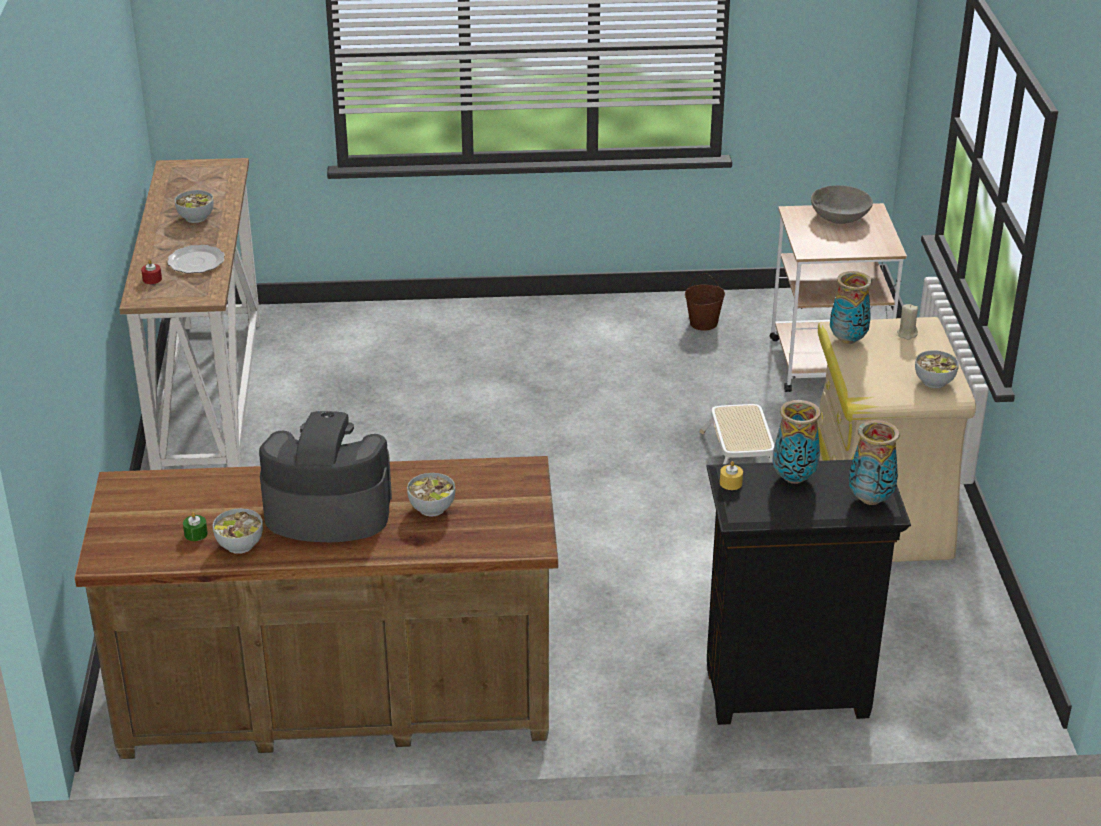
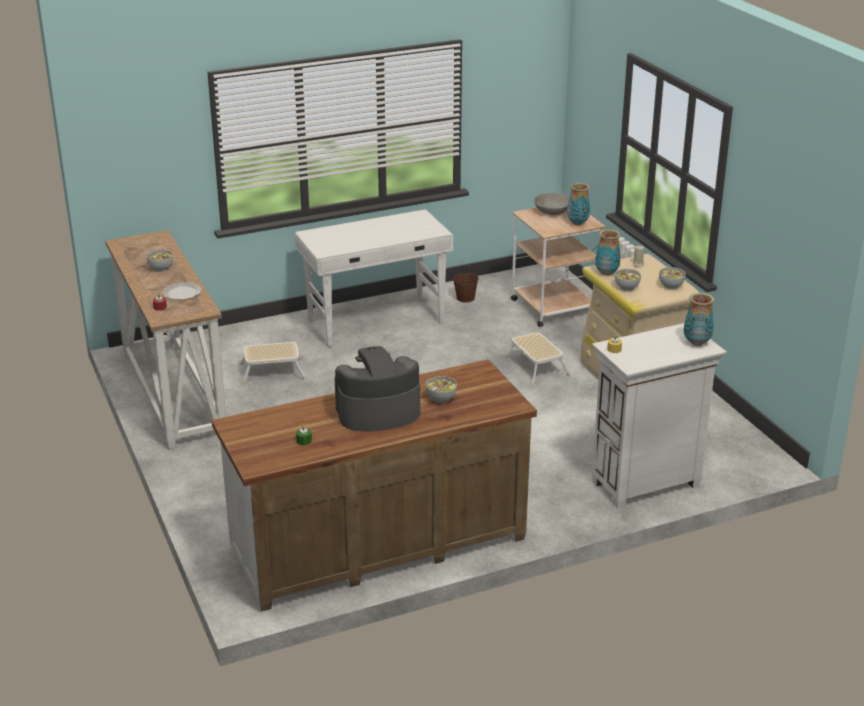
camera: 20 degrees left, 5 degrees down
bowl [212,508,263,554] -> bowl moved to [615,269,641,291]
black cabinet [706,460,911,725] -> white cabinet [592,323,727,509]
vase [772,400,821,484] -> vase moved to [567,183,590,225]
none -> beige step ladder [240,342,306,385]
none -> white console table [295,209,453,347]

